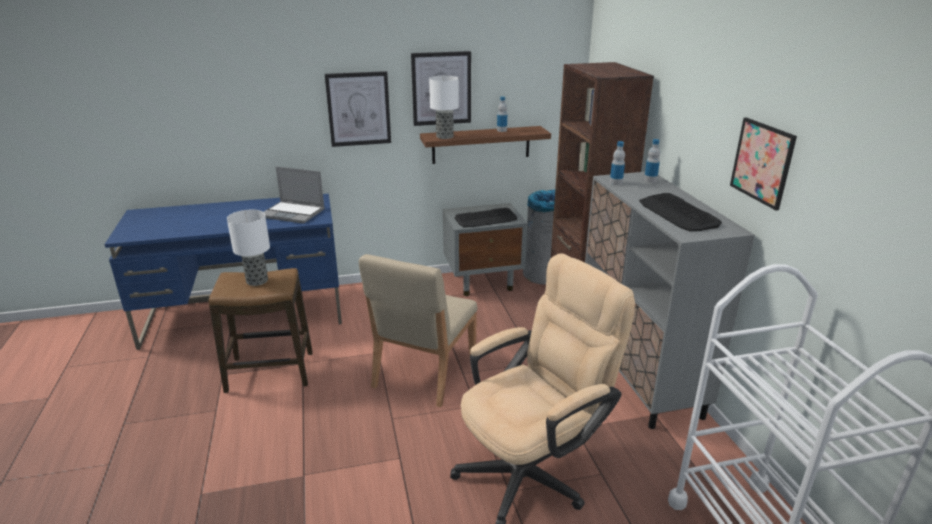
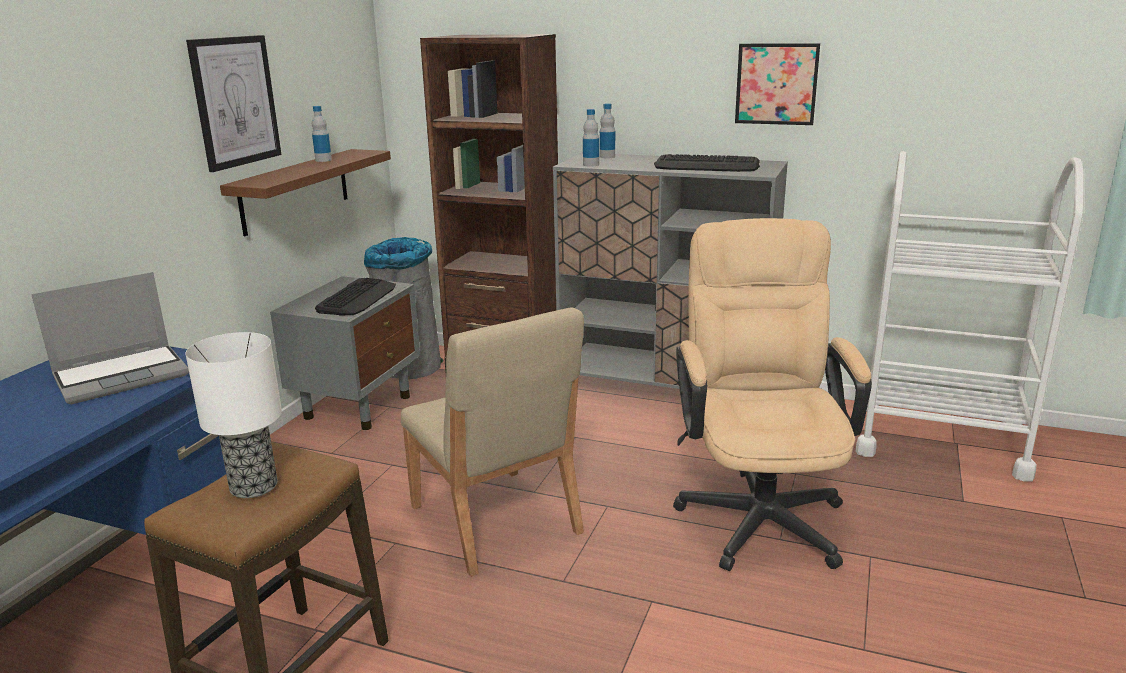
camera: 55 degrees left, 5 degrees down
picture [325,71,391,147] -> none
table lamp [429,76,459,139] -> none

